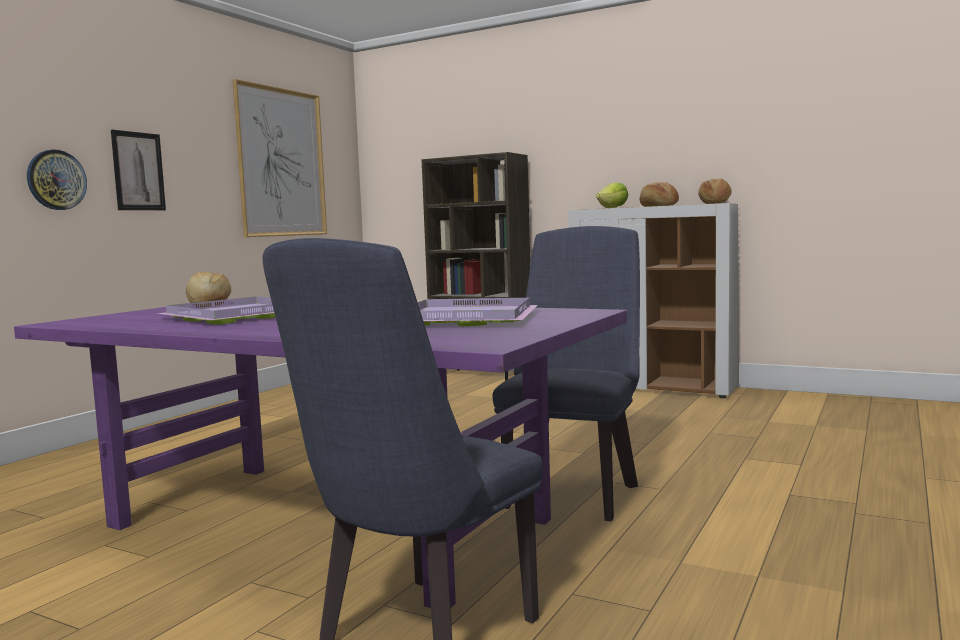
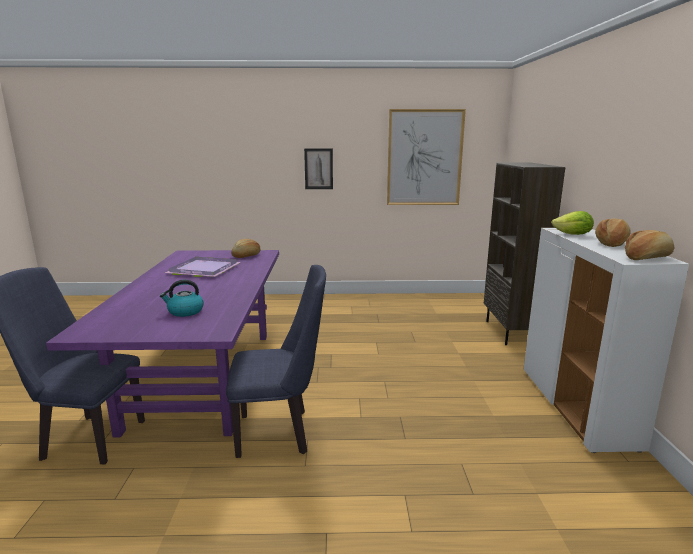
camera: 60 degrees right, 10 degrees up
wall clock [27,149,87,210] -> none
purple tray [418,298,538,326] -> kettle [160,280,204,317]

